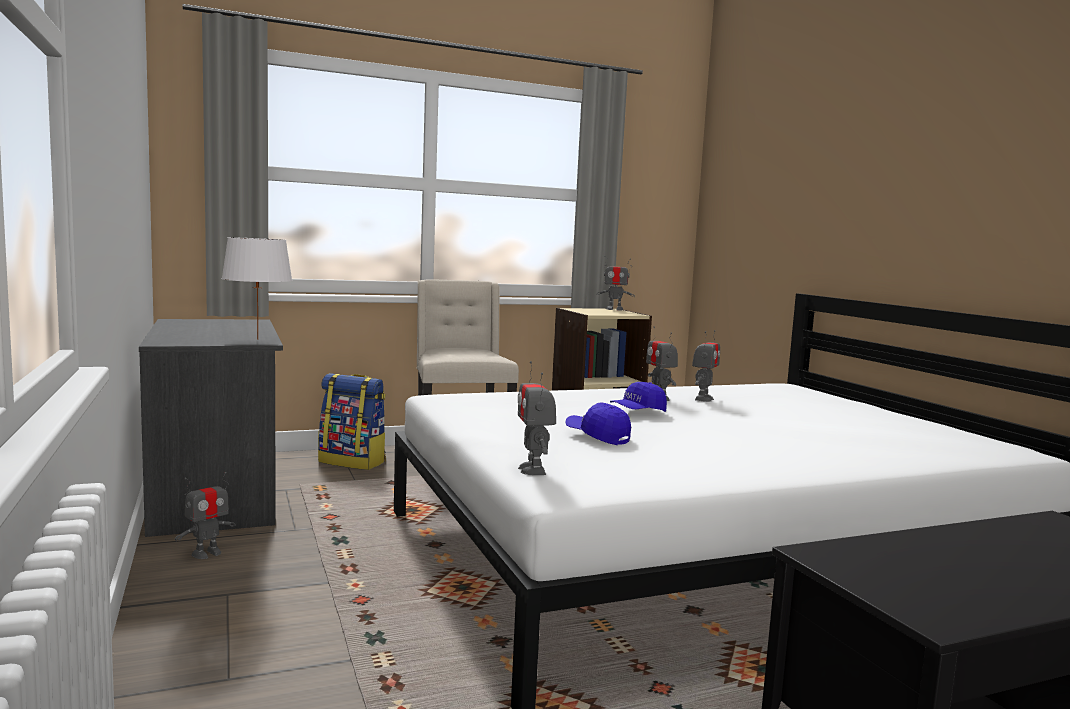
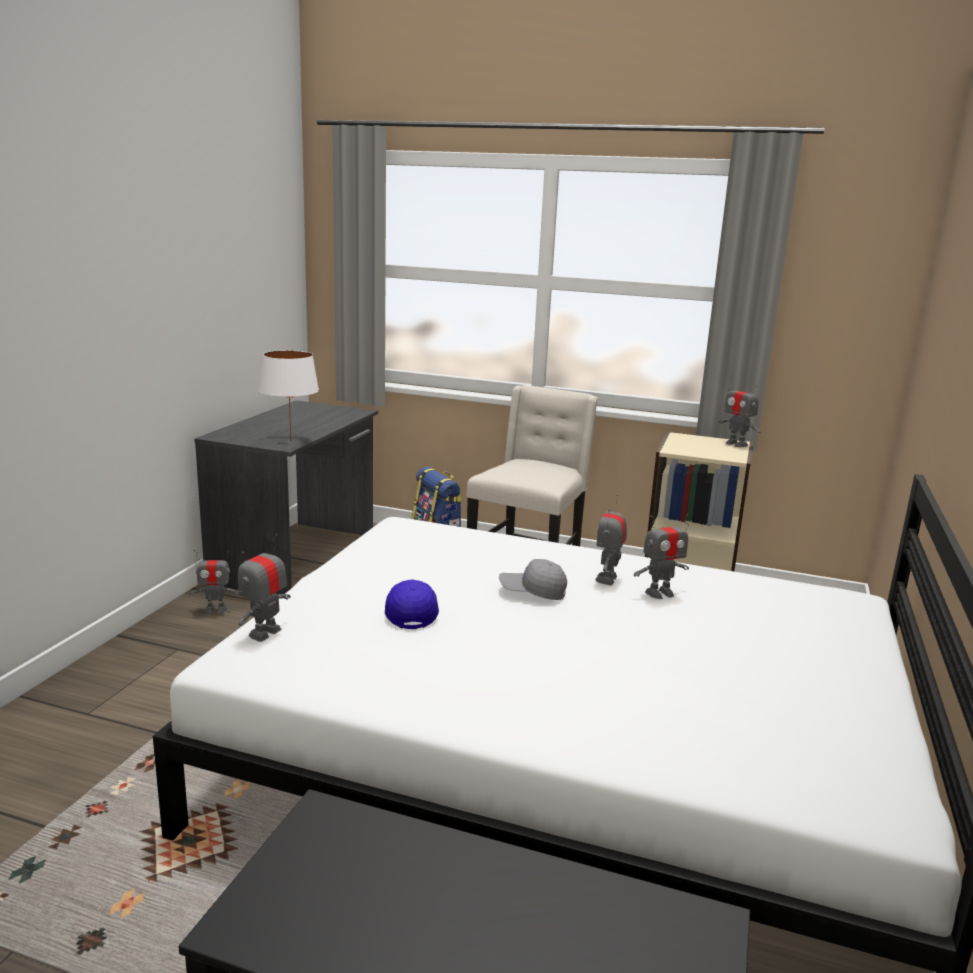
camera: 40 degrees right, 10 degrees up
blue cap [610,382,667,412] -> grey cap [499,559,567,600]

